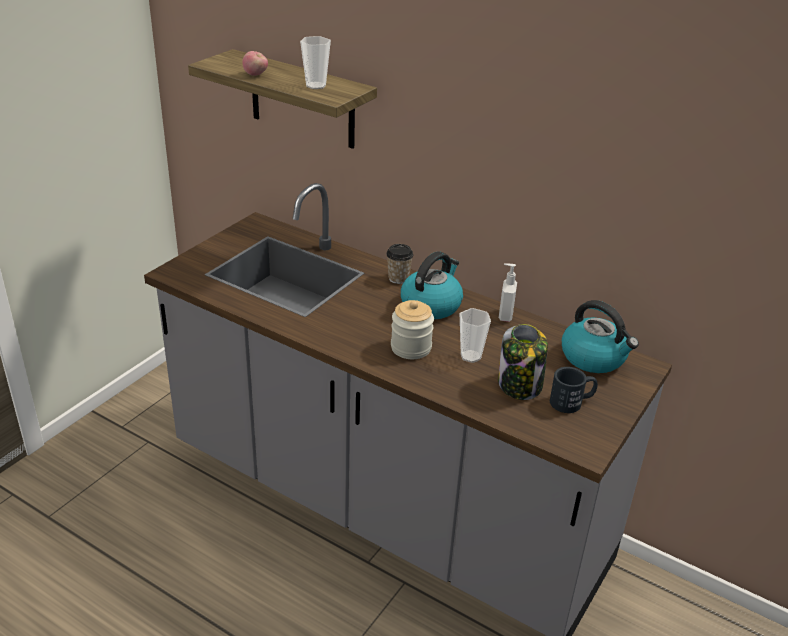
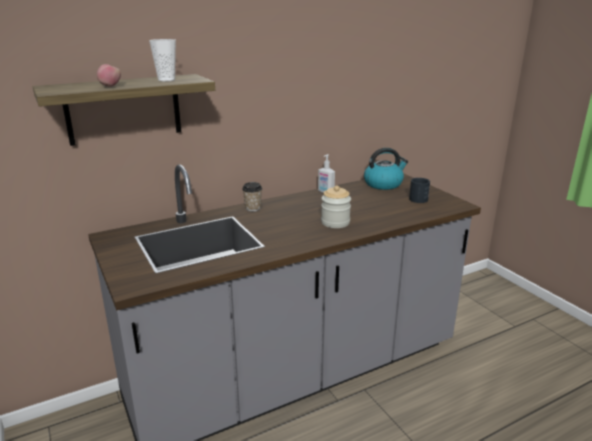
camera: 60 degrees left, 10 degrees down
kettle [401,251,463,319] -> none
cup [460,308,491,363] -> none
jar [498,324,548,400] -> none

